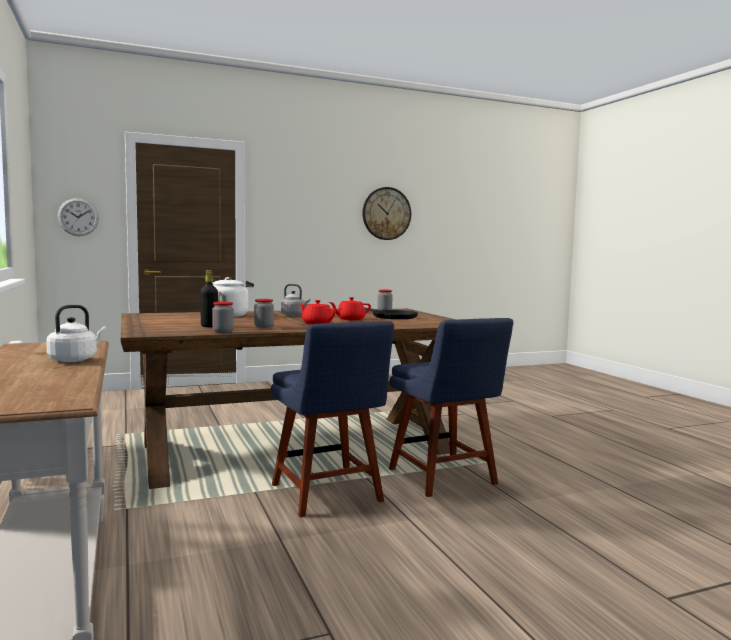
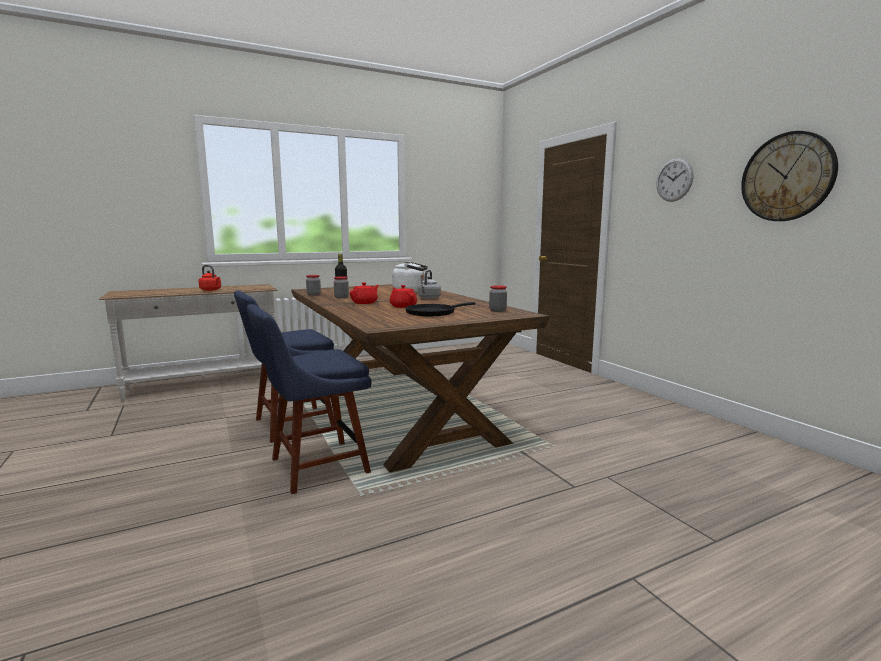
camera: 85 degrees right, 5 degrees up
white kettle [46,305,107,362] -> red kettle [199,265,221,291]
wall clock [57,198,99,236] -> wall clock moved to [656,158,693,202]

